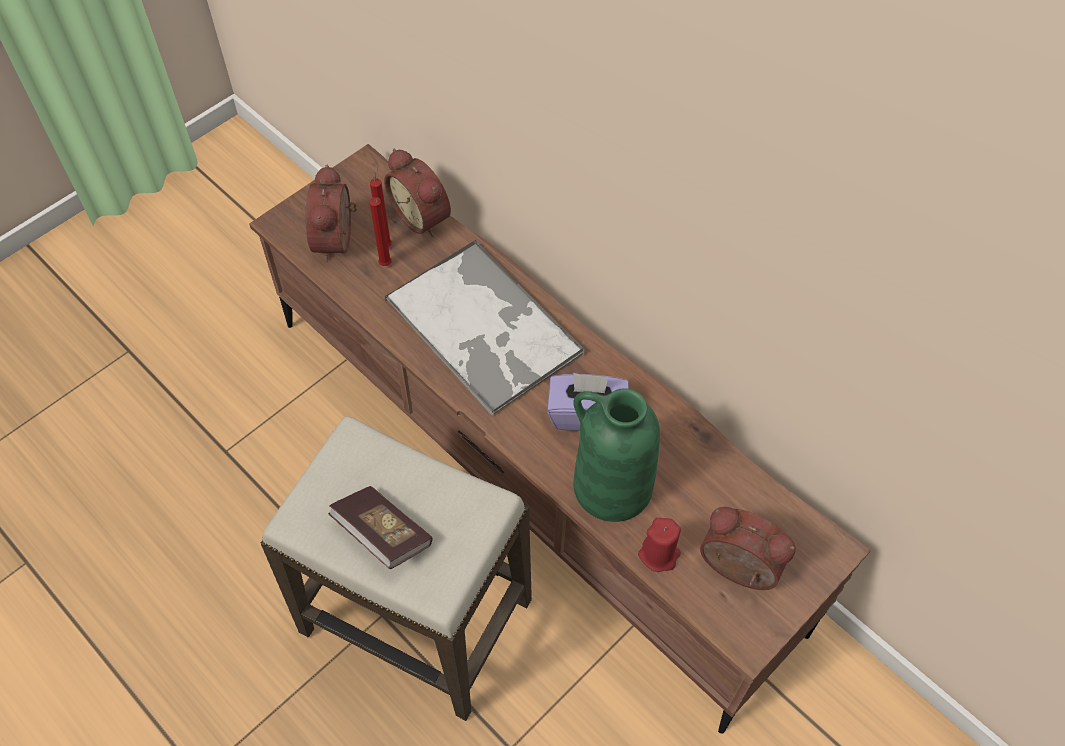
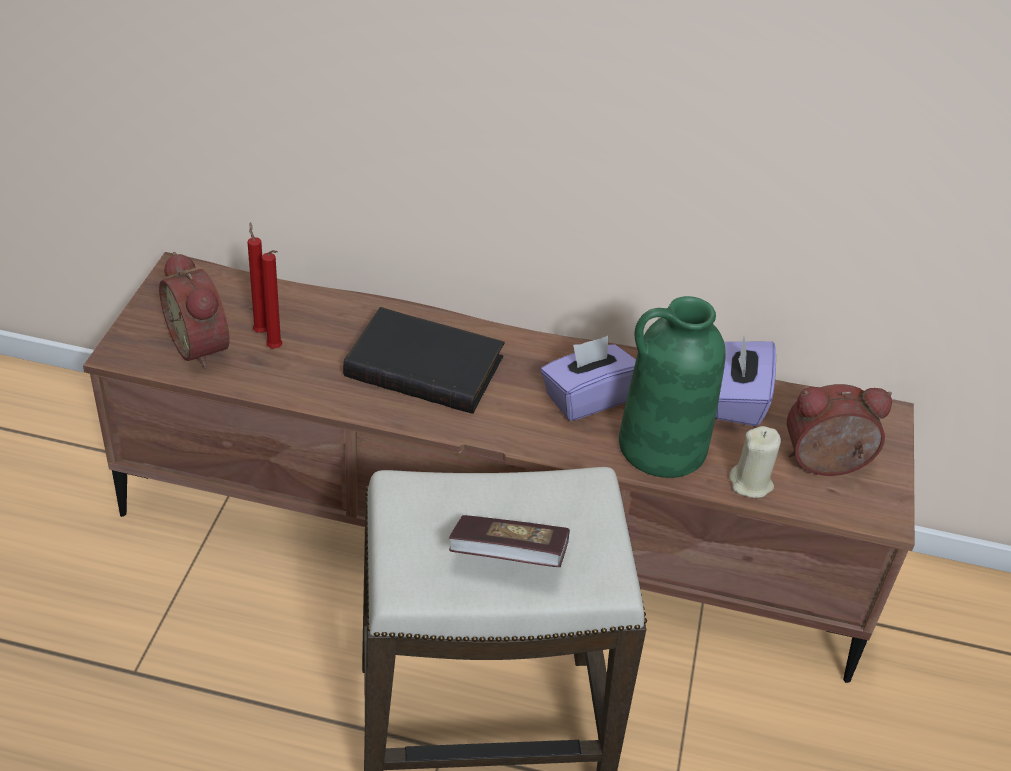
camera: 35 degrees left, 15 degrees down
alarm clock [384,149,451,237] -> none
tray [385,240,585,416] -> black book [343,307,505,414]
red candle [638,518,681,572] -> beige candle [729,426,781,498]
none -> purple tissue box [716,336,776,426]

